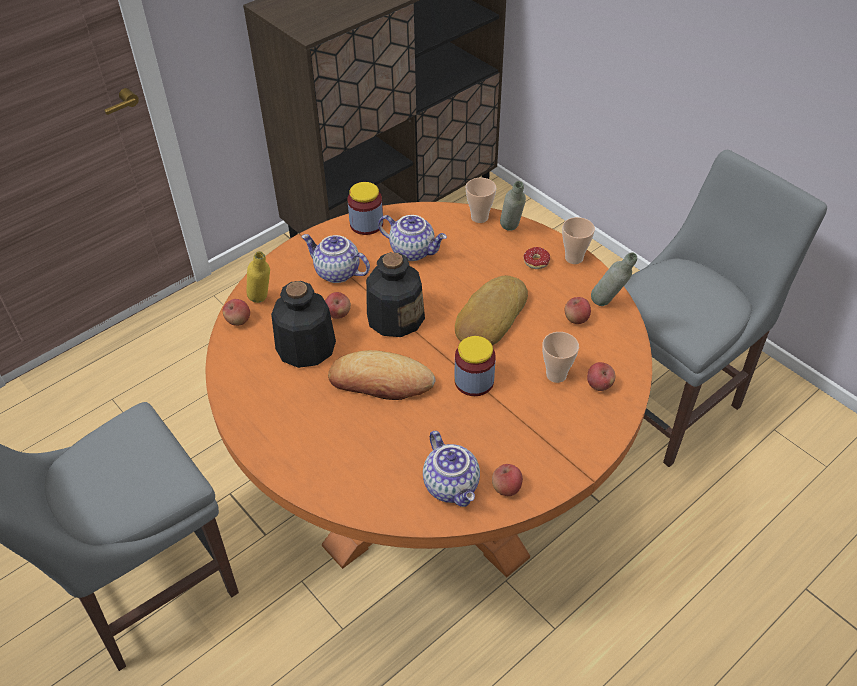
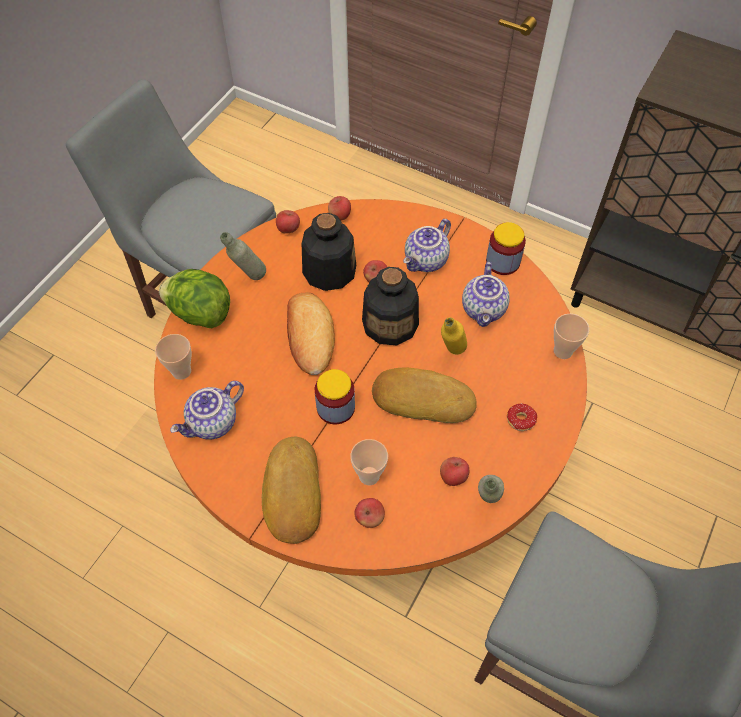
camera: 70 degrees right, 10 degrees up
yellow bottle [246,251,270,303] -> yellow bottle moved to [441,317,467,355]
teapot [302,234,370,283] -> teapot turned 150 degrees counterclockwise [403,219,451,272]
apple [492,464,523,496] -> apple moved to [276,210,300,234]
grey bottle [500,181,526,231] -> grey bottle moved to [220,232,266,280]
cup [562,217,595,264] -> cup moved to [155,334,191,380]
none -> lettuce [159,269,230,328]
none -> bread [262,437,321,544]

